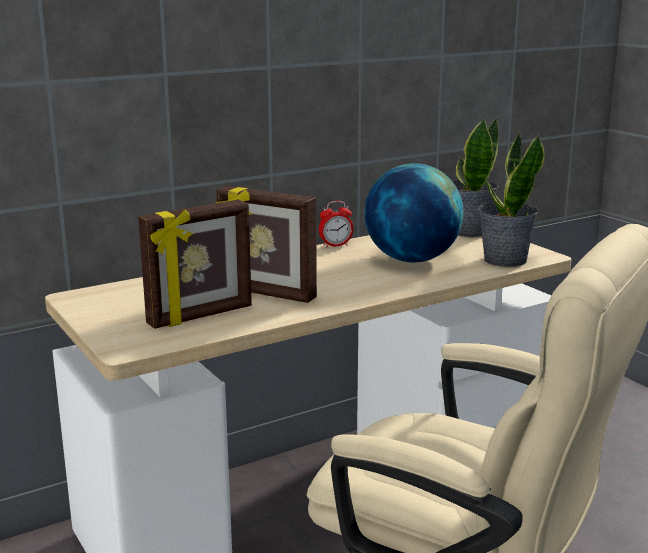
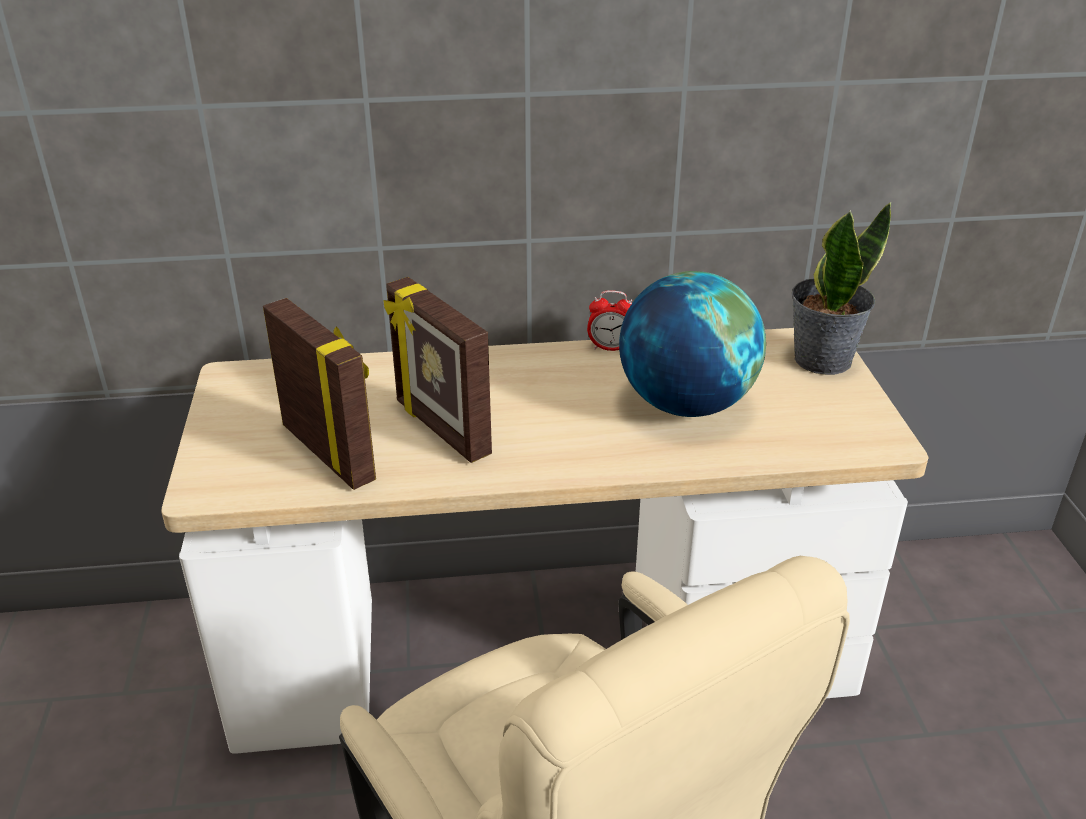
camera: 25 degrees right, 15 degrees up
picture frame [138,200,252,329] -> picture frame turned 120 degrees counterclockwise [263,298,376,490]
potted plant [478,131,545,267] -> none

